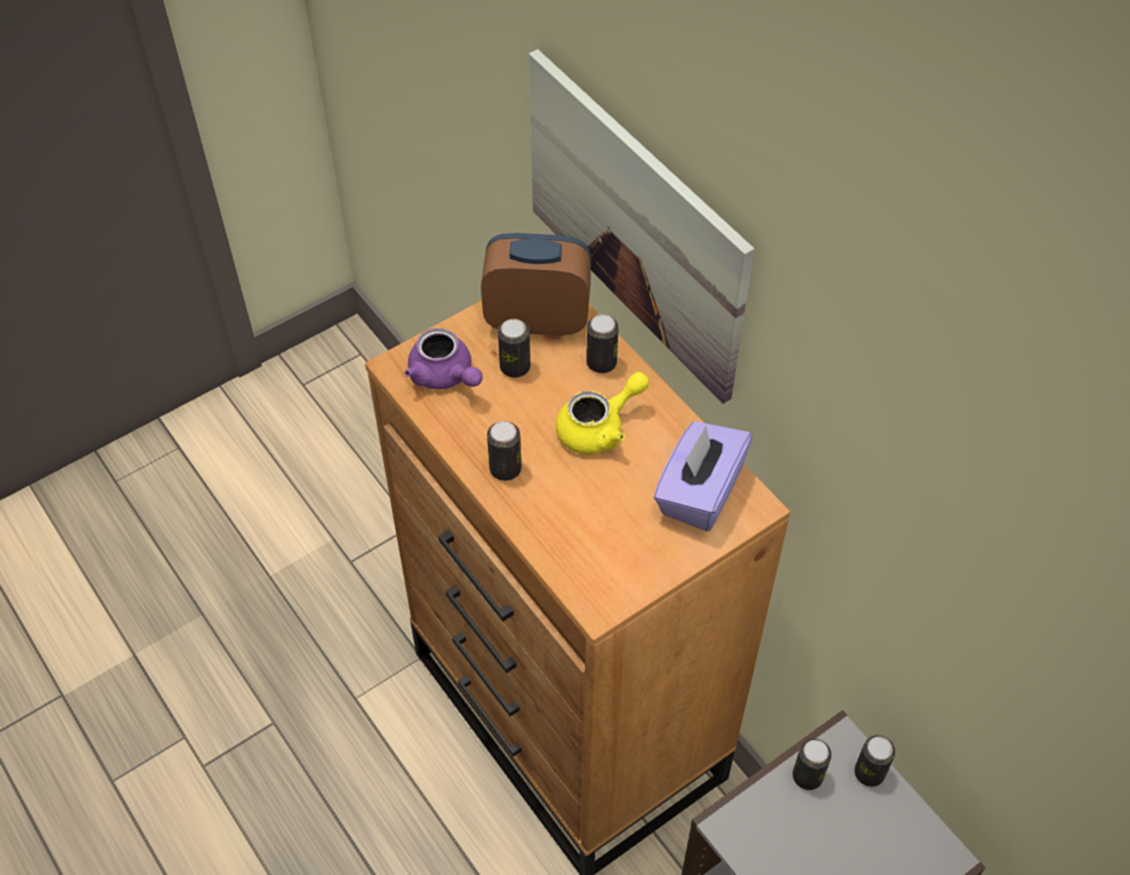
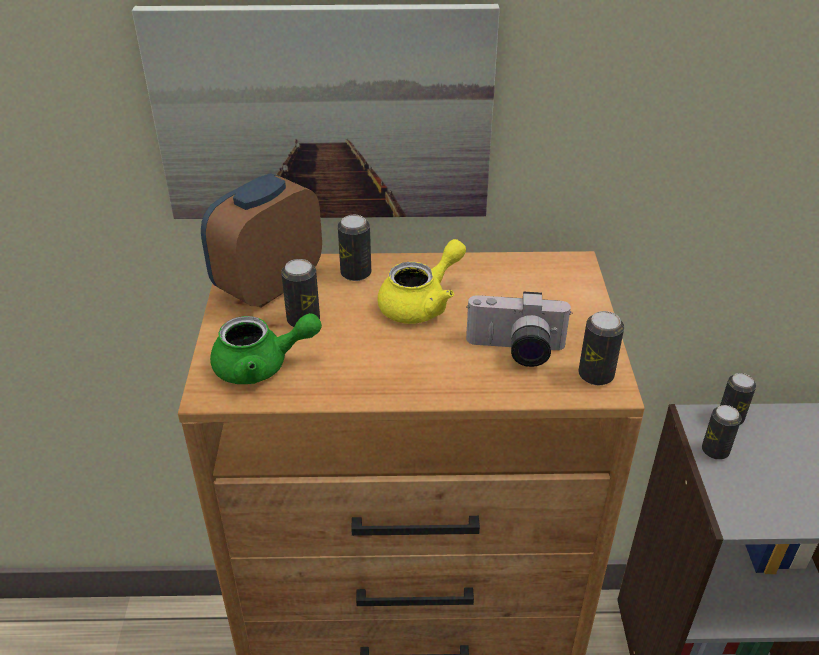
camera: 55 degrees left, 15 degrees down
purple teapot [404,328,483,389] -> green teapot [210,313,322,384]
can [487,421,522,481] -> can moved to [578,311,624,385]
yellow teapot [556,372,649,454] -> yellow teapot turned 45 degrees clockwise [377,239,466,324]
purple tissue box [654,421,752,531] -> none
none -> camera [466,291,573,367]

